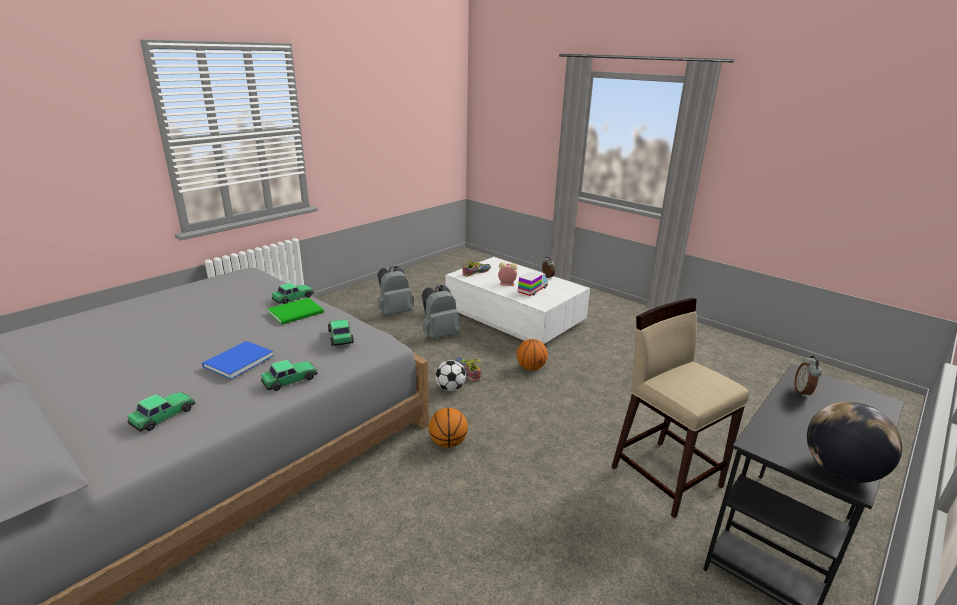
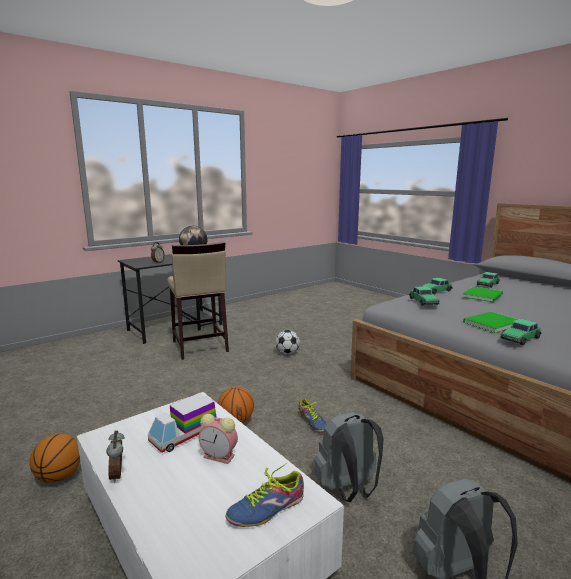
camera: 170 degrees left, 10 degrees down
blue book [202,341,274,379] -> green book [463,287,503,302]
basketball [429,408,468,448] -> basketball moved to [30,434,80,483]
football [435,360,466,391] -> football moved to [276,330,300,354]

